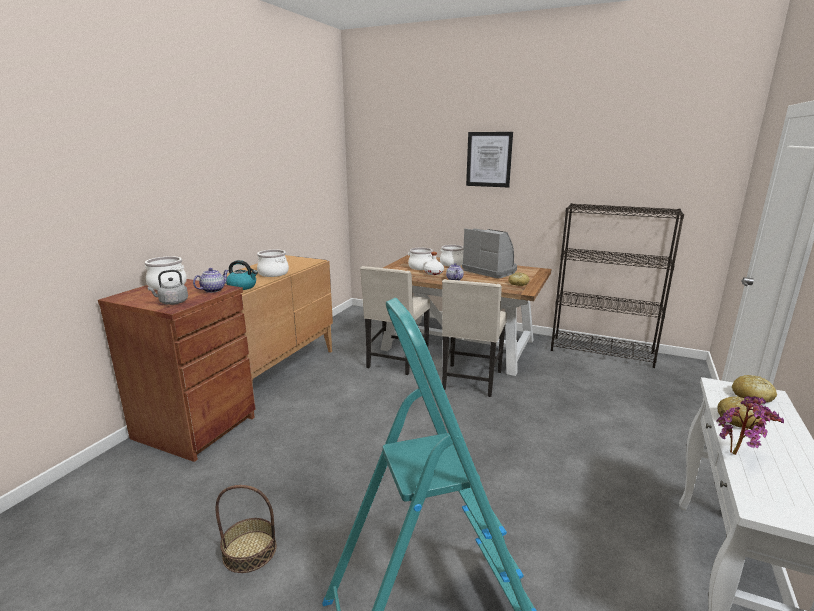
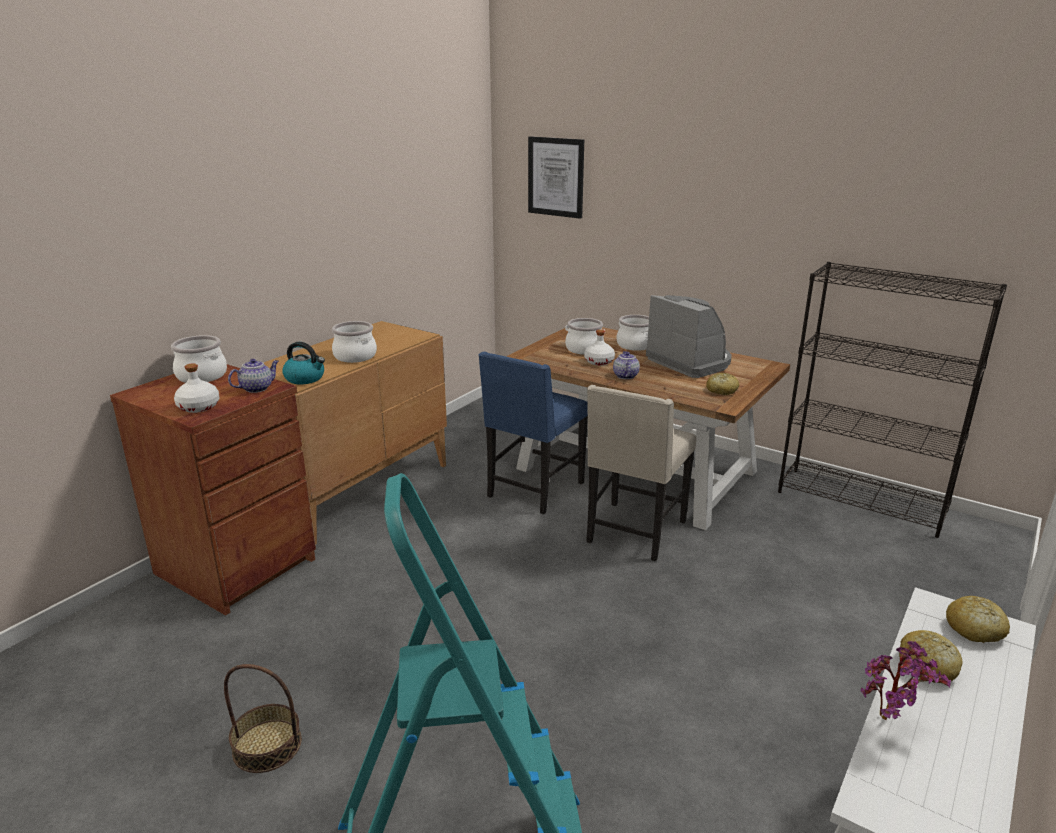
camera: 10 degrees right, 5 degrees up
grey kettle [148,270,188,305] -> white bottle [174,363,219,413]
beige chair [360,266,430,375] -> blue chair [478,352,588,514]
picture [466,132,513,187] -> picture moved to [528,136,584,219]

